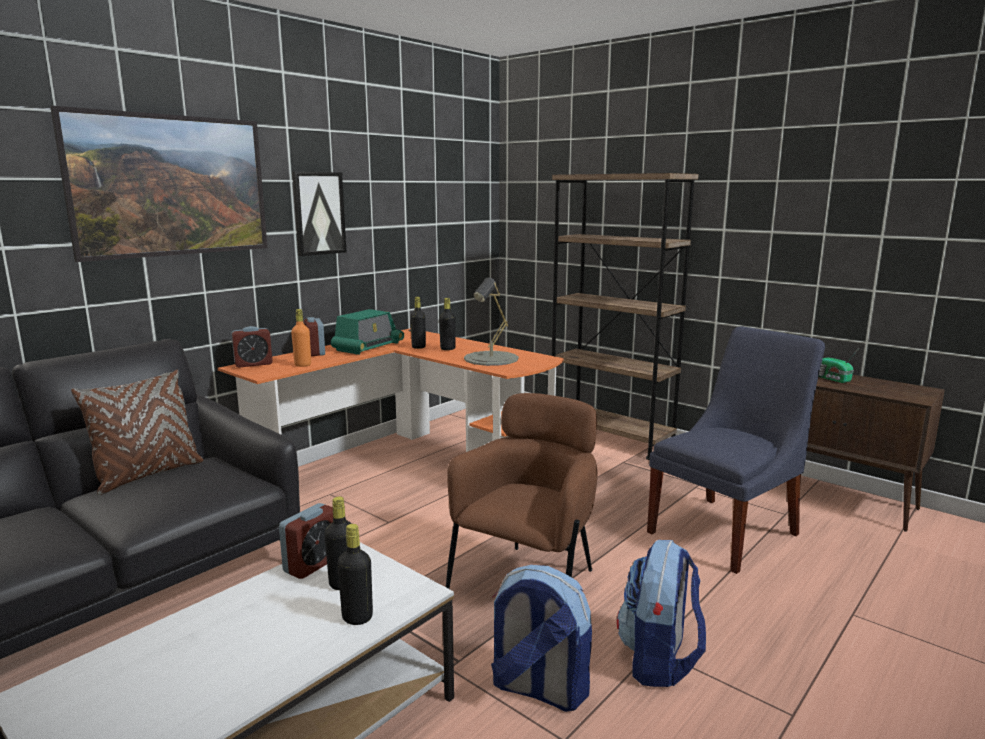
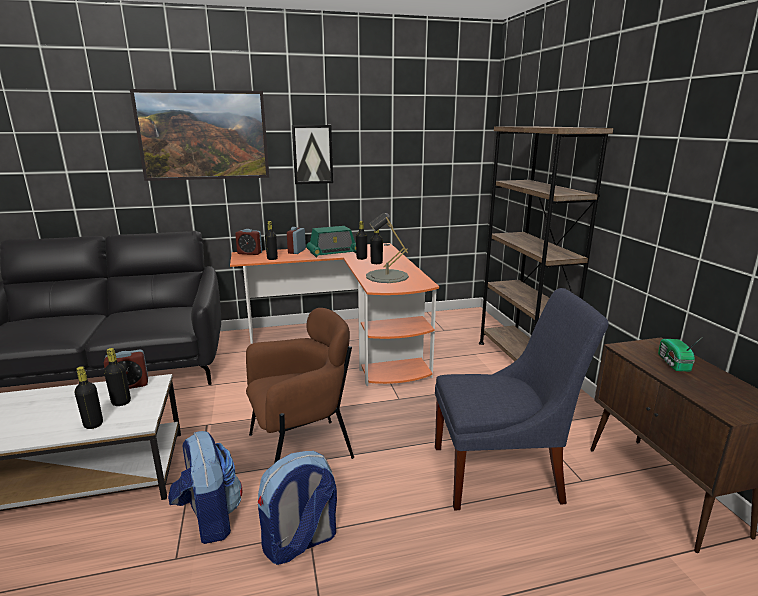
camera: 35 degrees right, 5 degrees up
brown pillow [71,370,203,495] -> none
orange bottle [291,309,311,367] -> black bottle [265,221,278,260]

